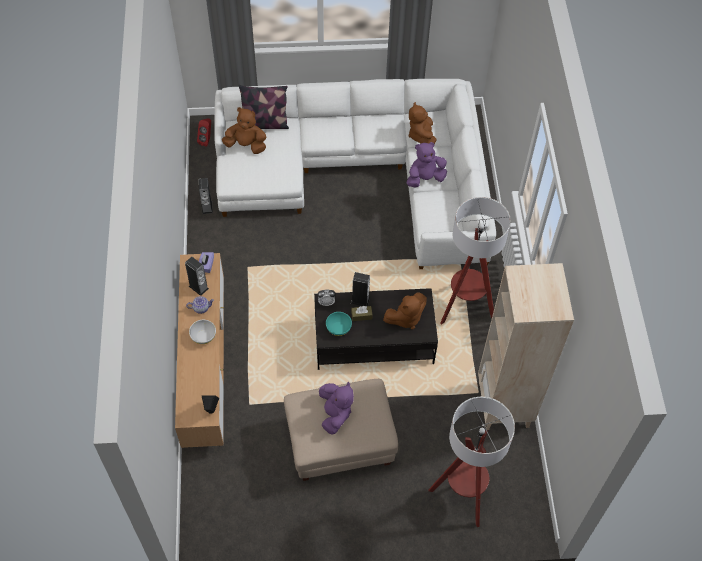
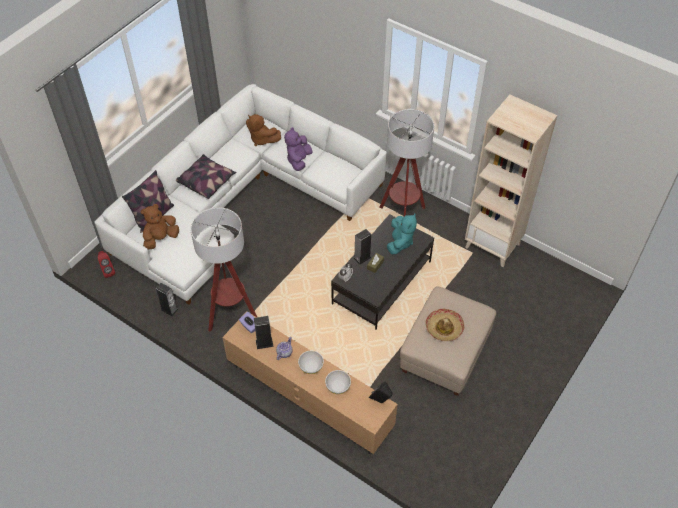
camera: 50 degrees left, 5 degrees down
purple plush toy [319,382,354,435] -> hat [425,308,464,341]
turquoise bowl [326,312,352,336] -> none
brown plush toy [383,292,427,329] -> turquoise plush toy [387,214,417,254]
floor lamp [428,397,515,527] -> floor lamp moved to [190,207,257,332]
none -> pillow [176,154,236,199]
none -> white bowl [325,370,351,394]

